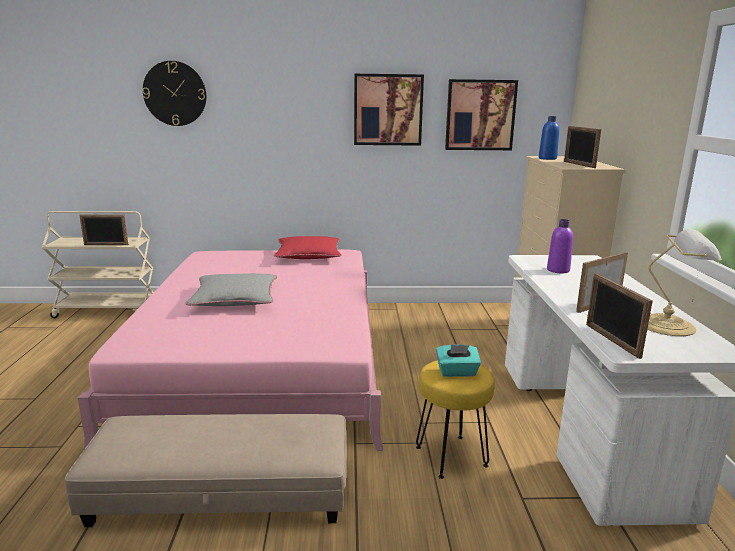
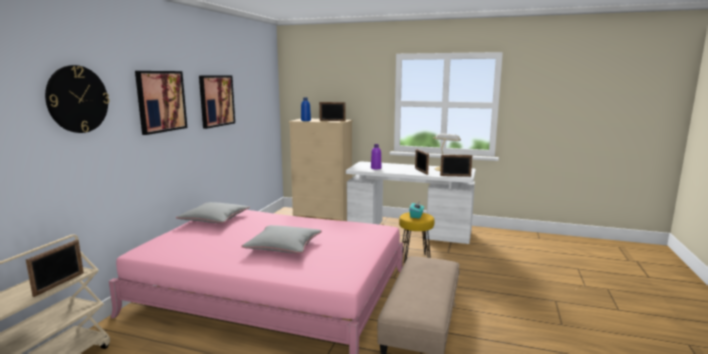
camera: 70 degrees left, 5 degrees down
red pillow [274,236,341,259] -> grey pillow [176,202,250,223]
picture [445,79,518,150] -> picture moved to [135,71,187,135]

